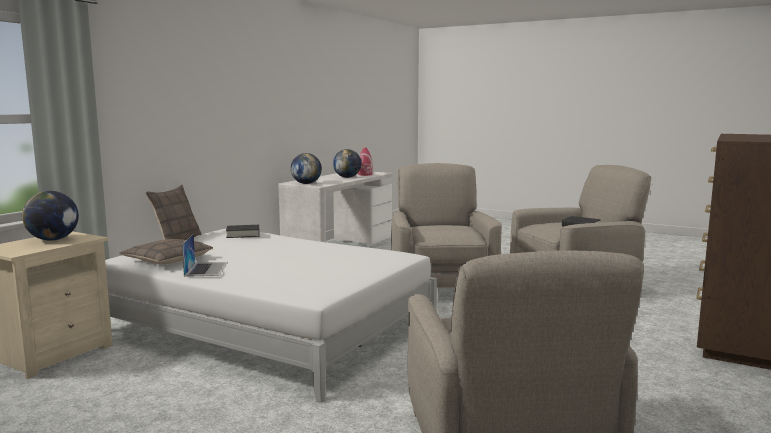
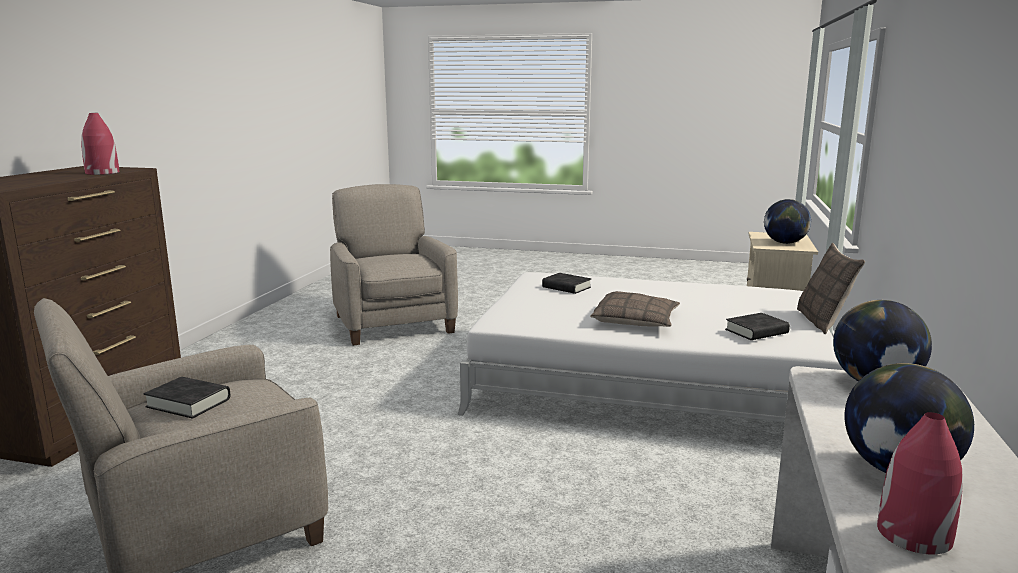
camera: 165 degrees right, 5 degrees up
pillow [119,239,213,264] -> pillow moved to [590,291,680,327]
laptop [182,233,228,277] -> none
beige armchair [391,163,502,288] -> none
none -> red vase [81,113,119,175]
none -> black book [542,273,591,294]

